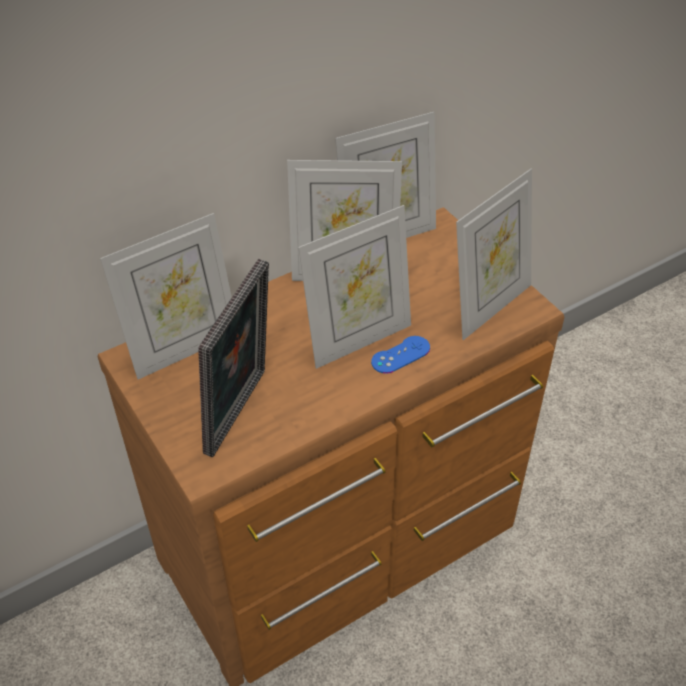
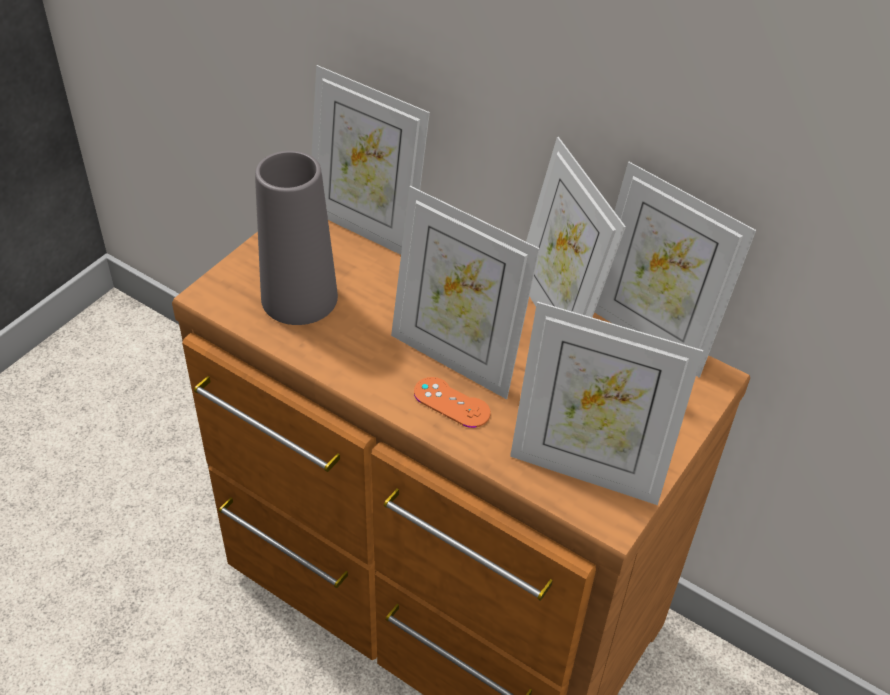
camera: 65 degrees right, 0 degrees up
picture frame [198,259,269,457] -> grey vase [255,151,338,325]
blue game controller [371,336,430,374] -> orange game controller [414,377,491,428]

